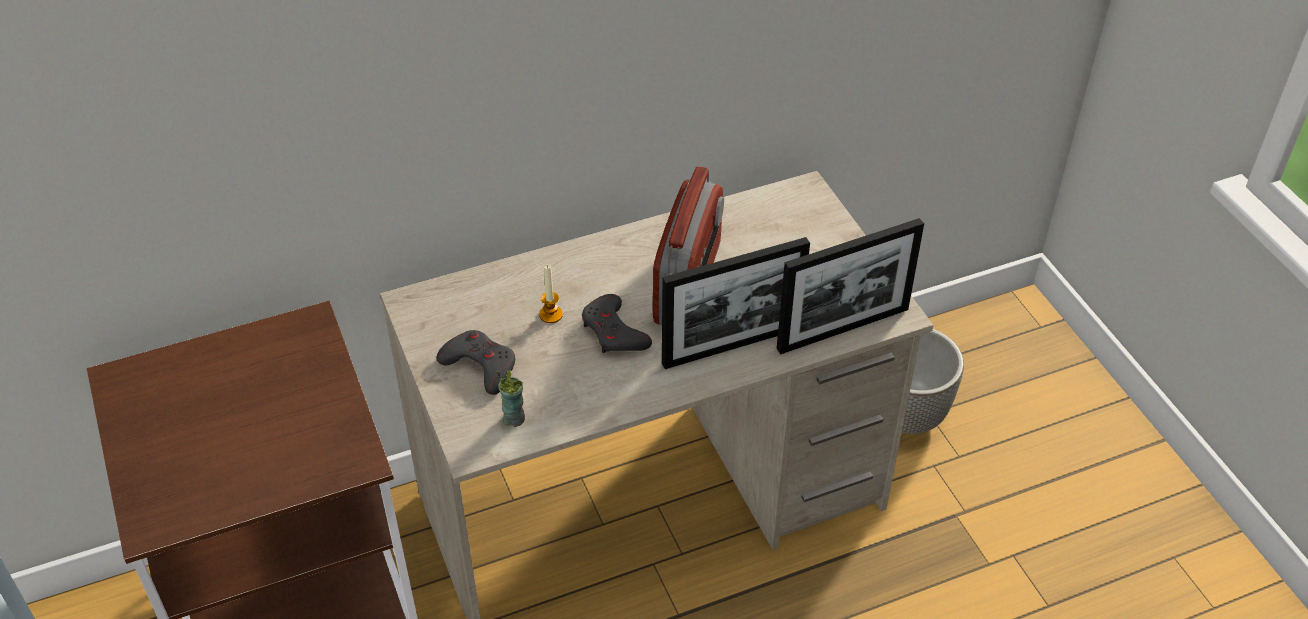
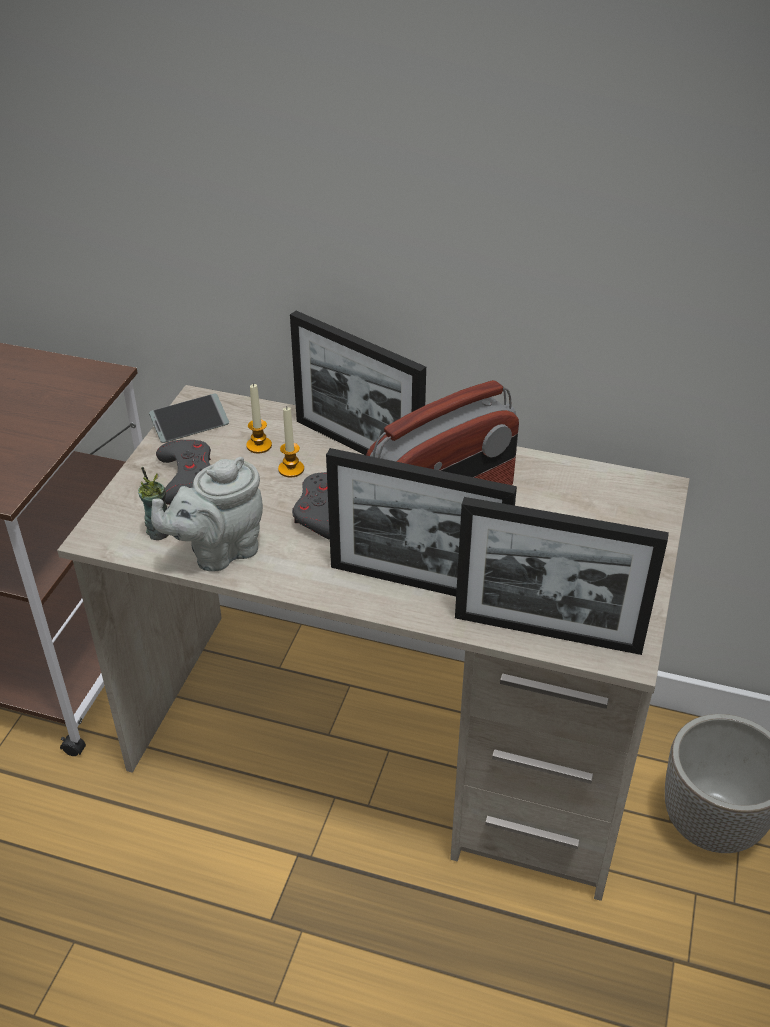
camera: 40 degrees right, 5 degrees down
none -> phone [149,394,229,443]
none -> grey teapot [151,457,263,572]
none -> candle [246,383,272,454]
none -> picture frame [290,311,426,455]

